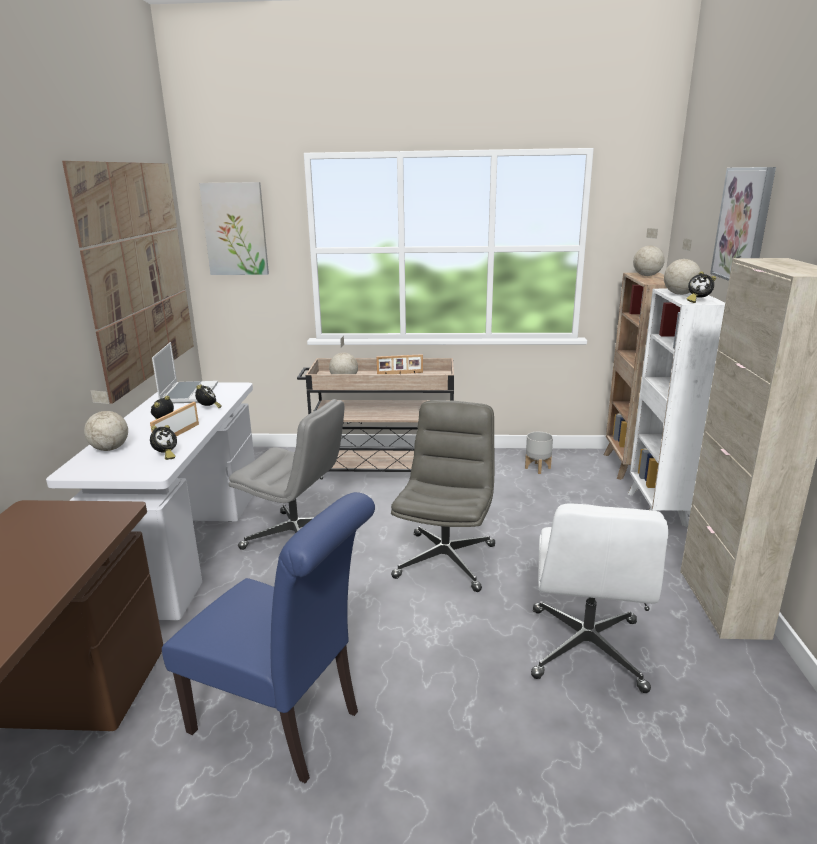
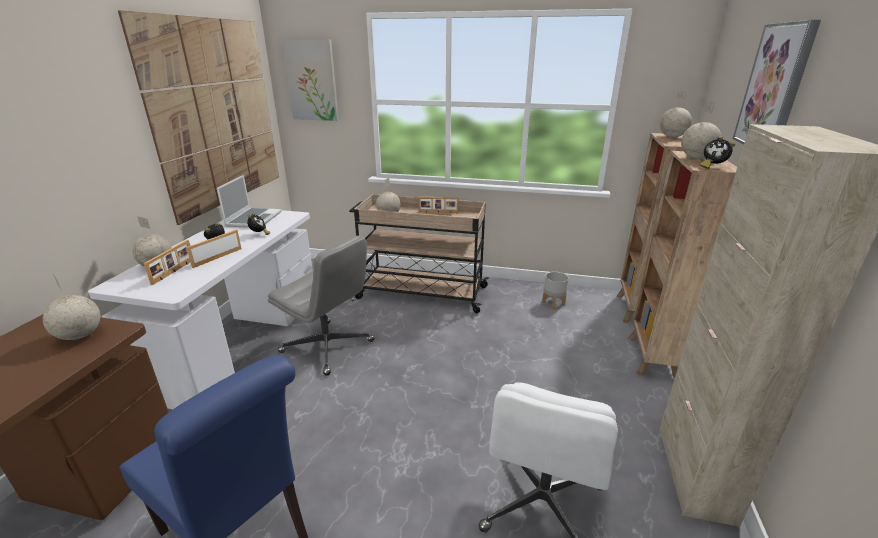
camera: 10 degrees right, 5 degrees up
alarm clock [150,425,177,460] -> none
grey office chair [391,400,495,592] -> none
white bookcase [627,289,725,527] -> brown bookcase [628,151,737,379]
none -> globe [43,274,100,340]
none -> picture frame [144,240,190,285]

